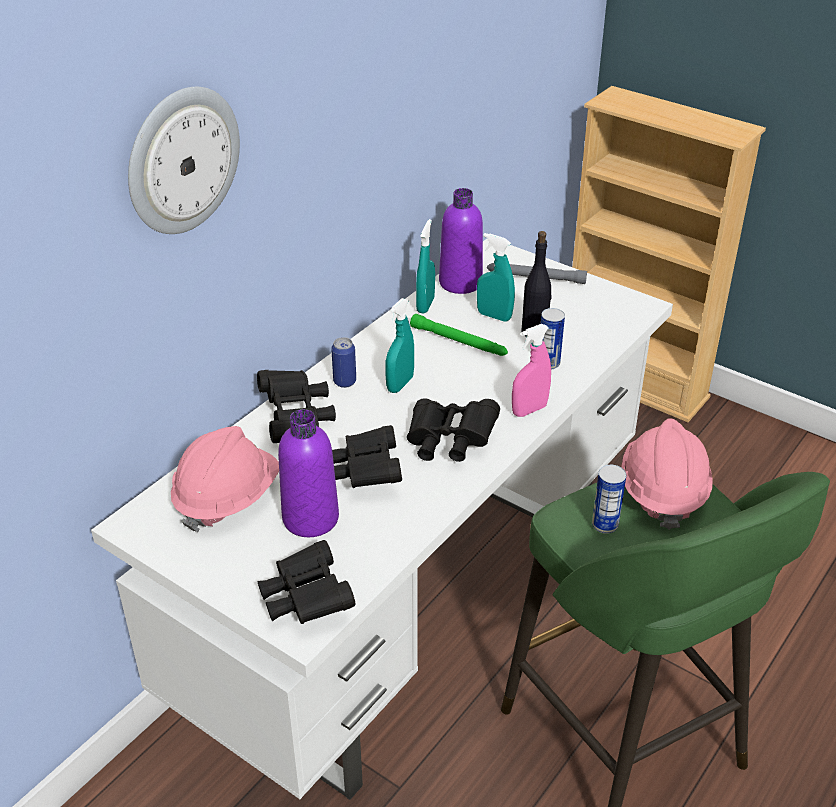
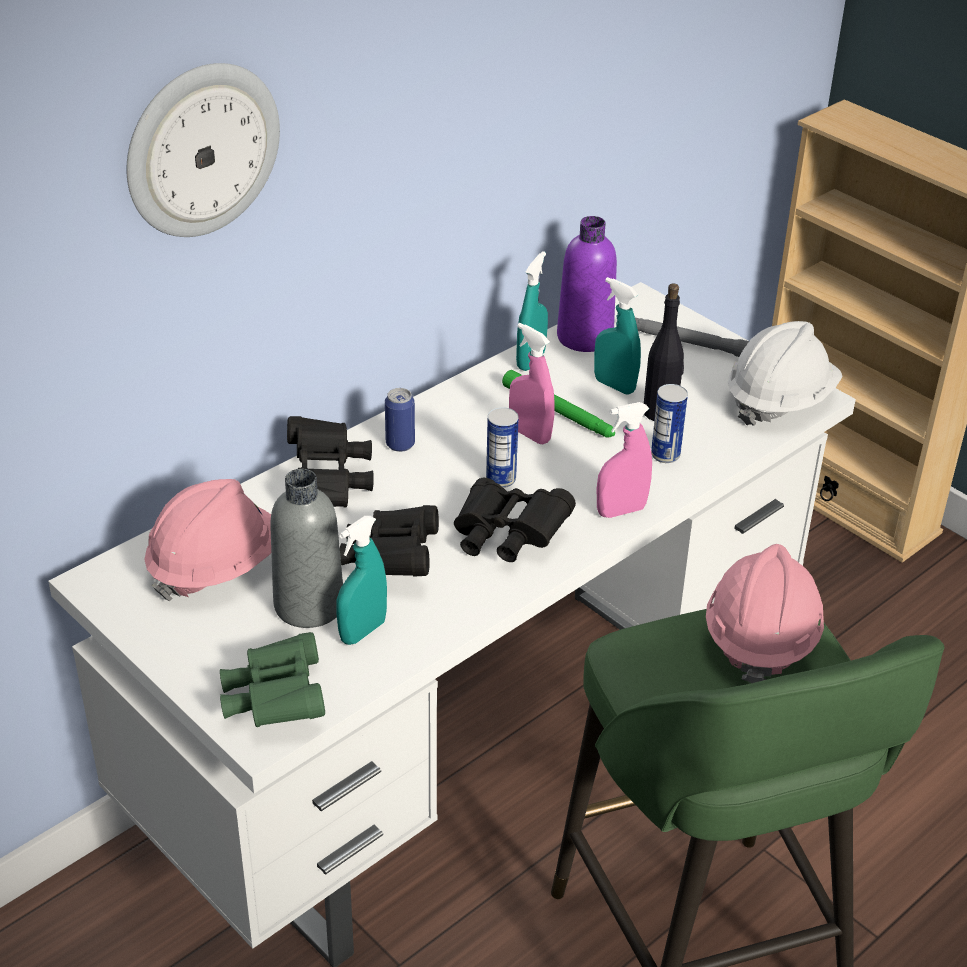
camera: 10 degrees right, 0 degrees up
black binoculars [258,540,355,624] -> green binoculars [220,632,325,727]
purple bottle [278,409,339,537] -> grey bottle [270,469,343,628]
turquoise spray bottle [385,298,414,393] -> turquoise spray bottle moved to [336,516,387,645]
can [592,465,626,534] -> can moved to [486,407,519,488]
none -> pink spray bottle [509,323,555,444]
none -> white hard hat [728,321,843,426]

